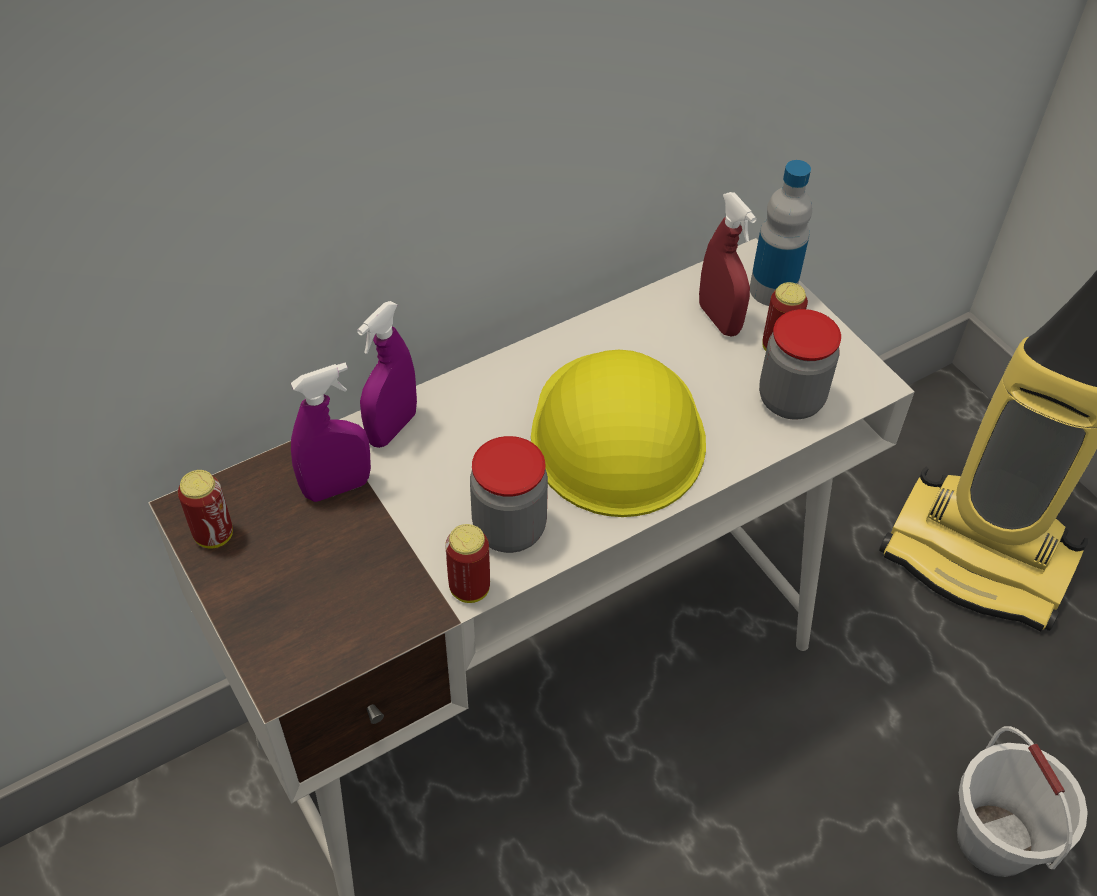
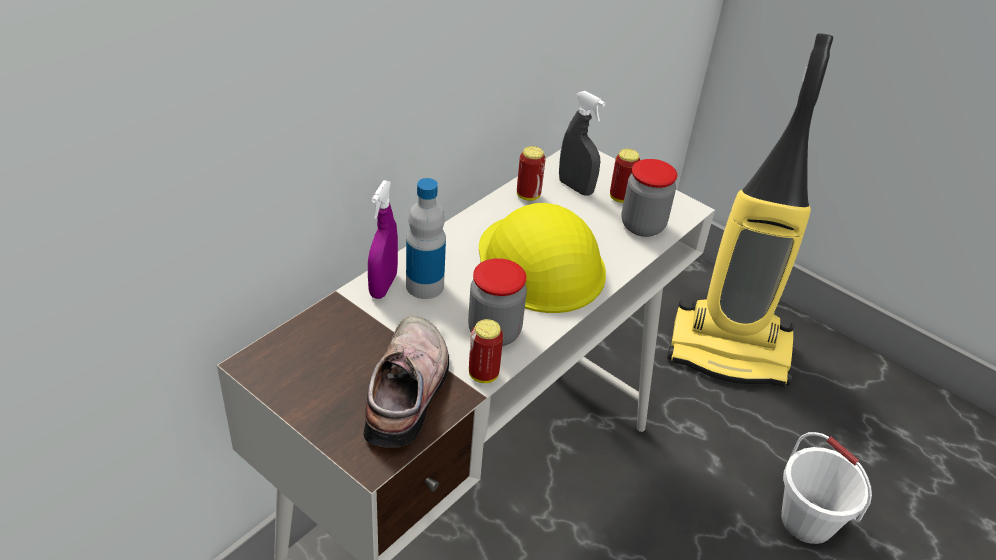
camera: 20 degrees left, 10 degrees down
can [178,470,233,548] -> can moved to [517,146,546,201]
purple spray bottle [291,363,371,502] -> none
red spray bottle [699,192,757,336] -> grey spray bottle [559,91,605,196]
bottle [750,160,812,306] -> bottle moved to [406,178,446,299]
none -> shoe [364,316,449,448]

